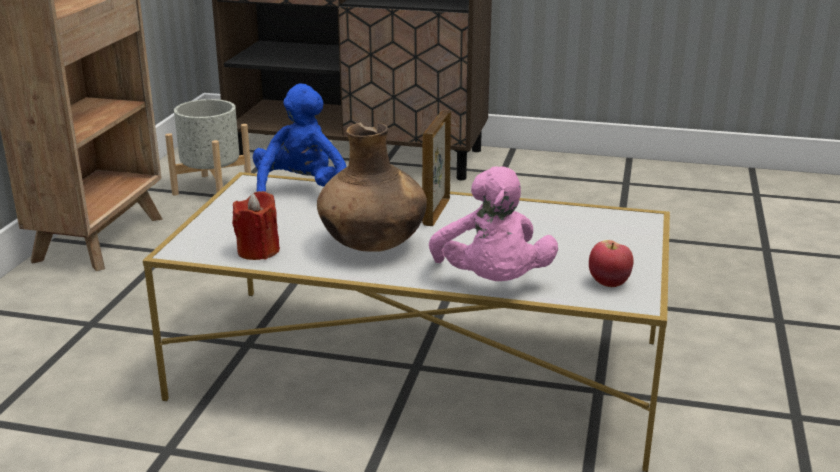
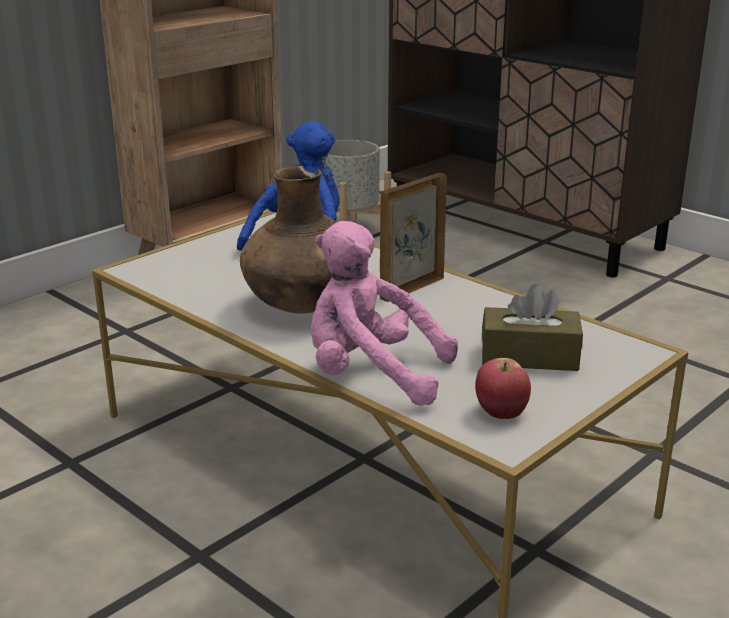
camera: 30 degrees right, 0 degrees up
red candle [232,191,280,260] -> none
pink plush toy [429,166,558,281] -> pink plush toy turned 90 degrees clockwise [311,221,458,406]
none -> brown tissue box [482,284,583,371]

